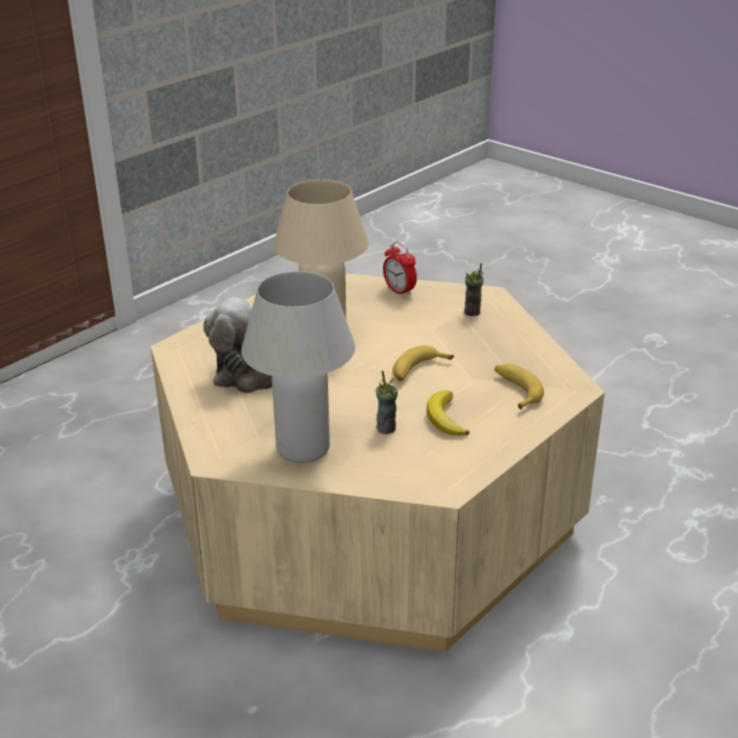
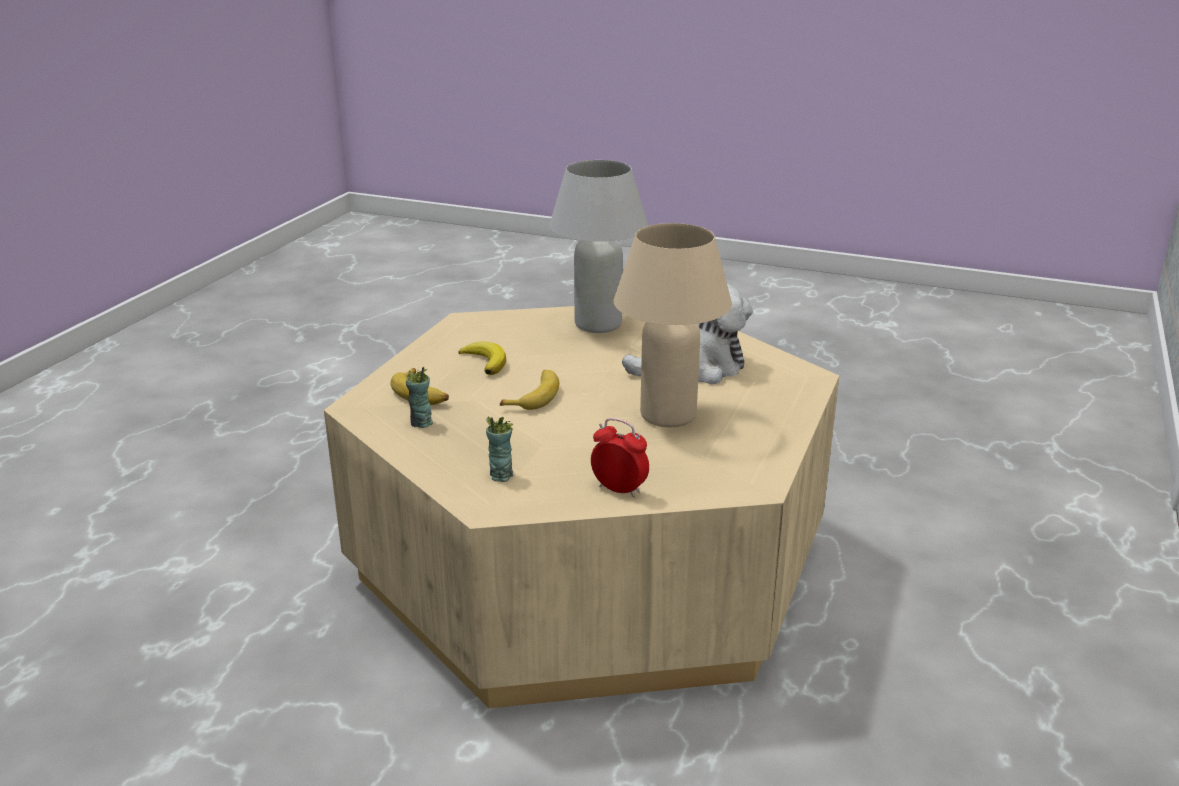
camera: 160 degrees right, 5 degrees down
cup [376,371,398,434] -> cup moved to [406,367,433,428]

